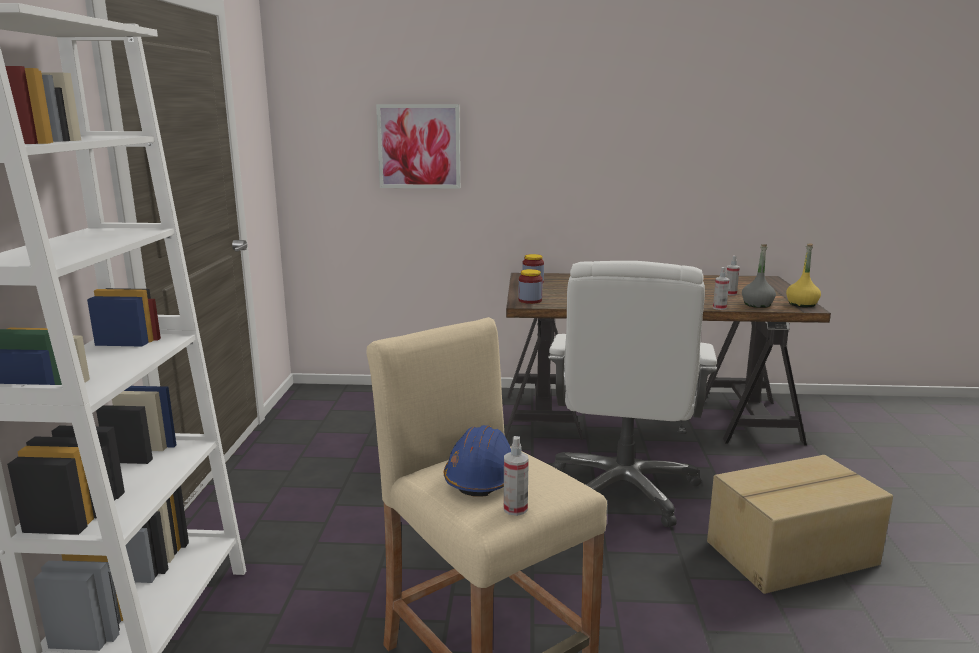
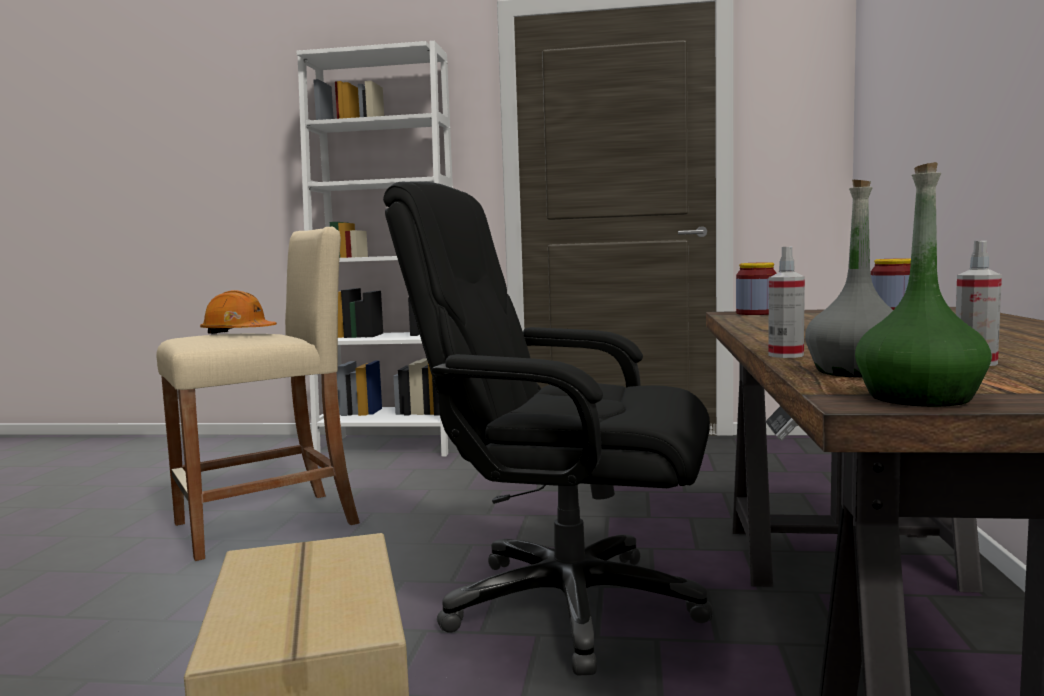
camera: 95 degrees right, 10 degrees down
picture [376,104,460,189] -> none
blue hard hat [444,425,511,497] -> orange hard hat [200,290,277,334]
spray bottle [504,436,529,516] -> none
white office chair [548,261,717,527] -> black office chair [383,182,713,676]
yellow bottle [786,243,821,308] -> green bottle [855,162,991,407]

